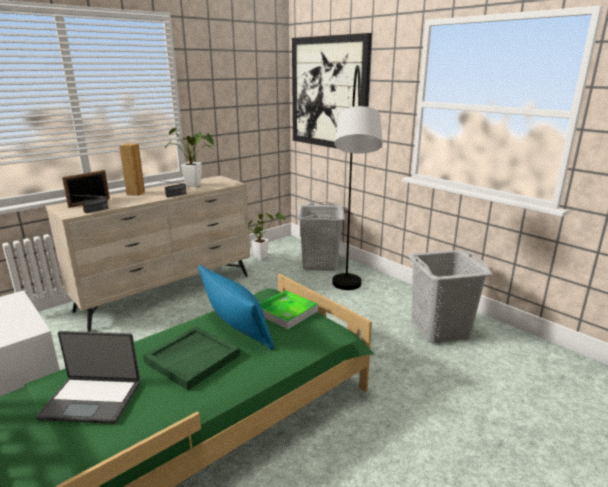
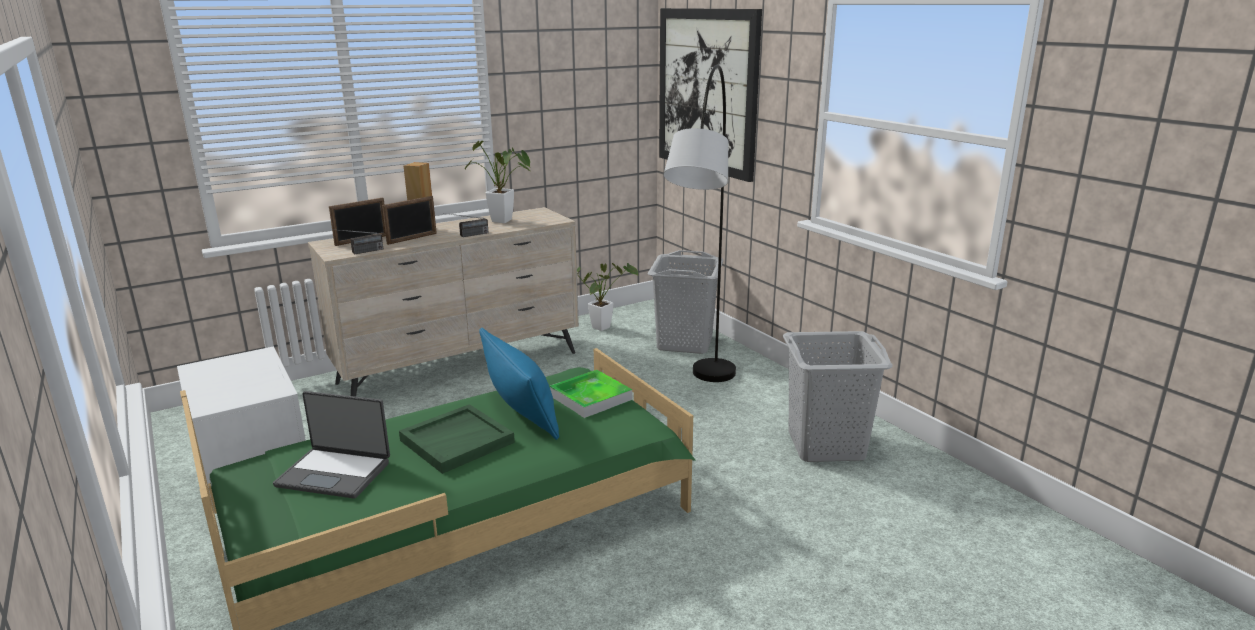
camera: 10 degrees right, 0 degrees up
none -> picture frame [382,196,437,245]

